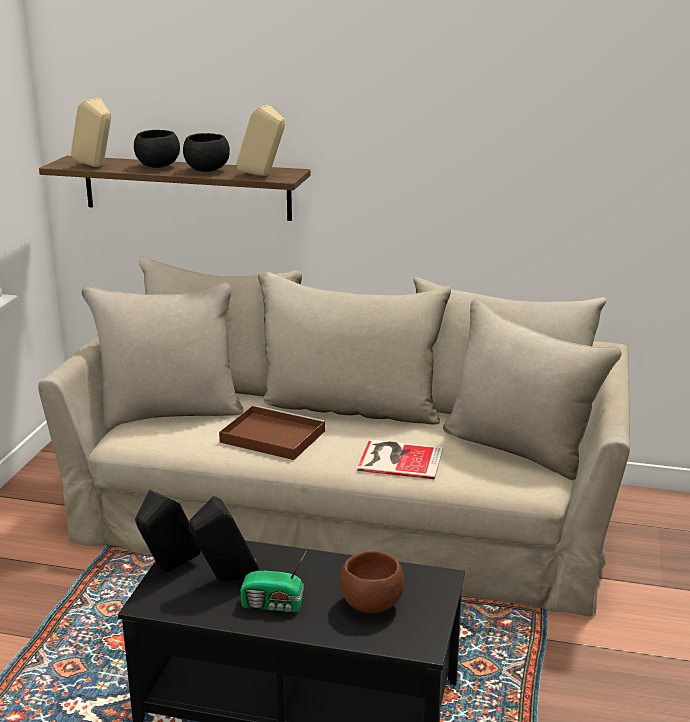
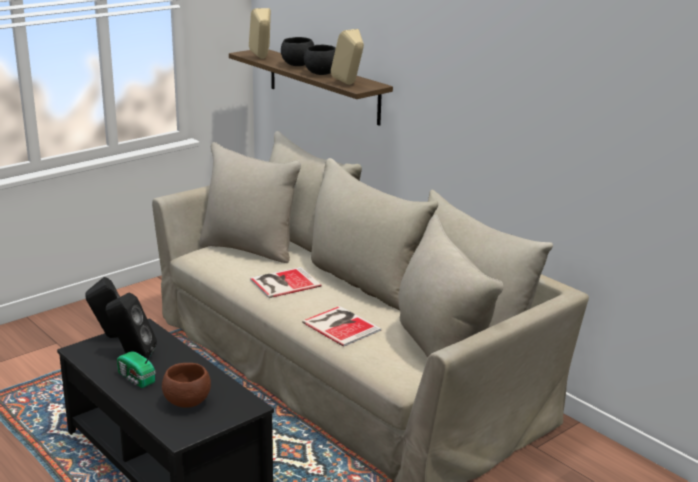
camera: 35 degrees right, 0 degrees up
brown tray [219,405,326,460] -> book [250,267,322,298]

